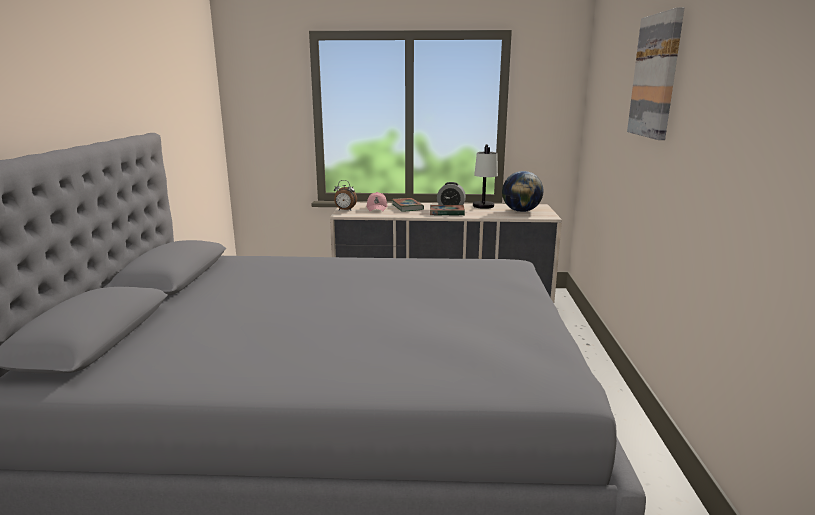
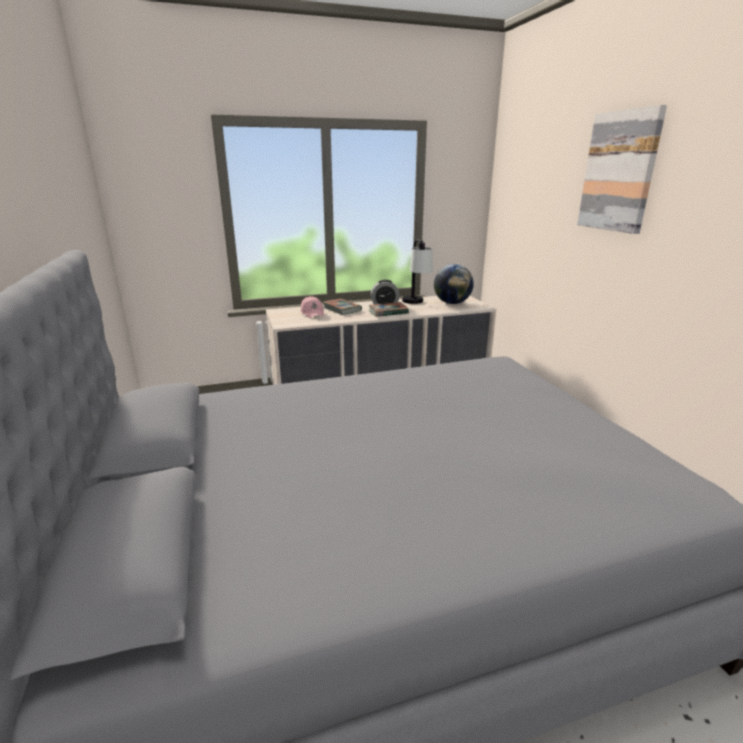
camera: 20 degrees left, 5 degrees up
alarm clock [334,180,357,211] -> none

